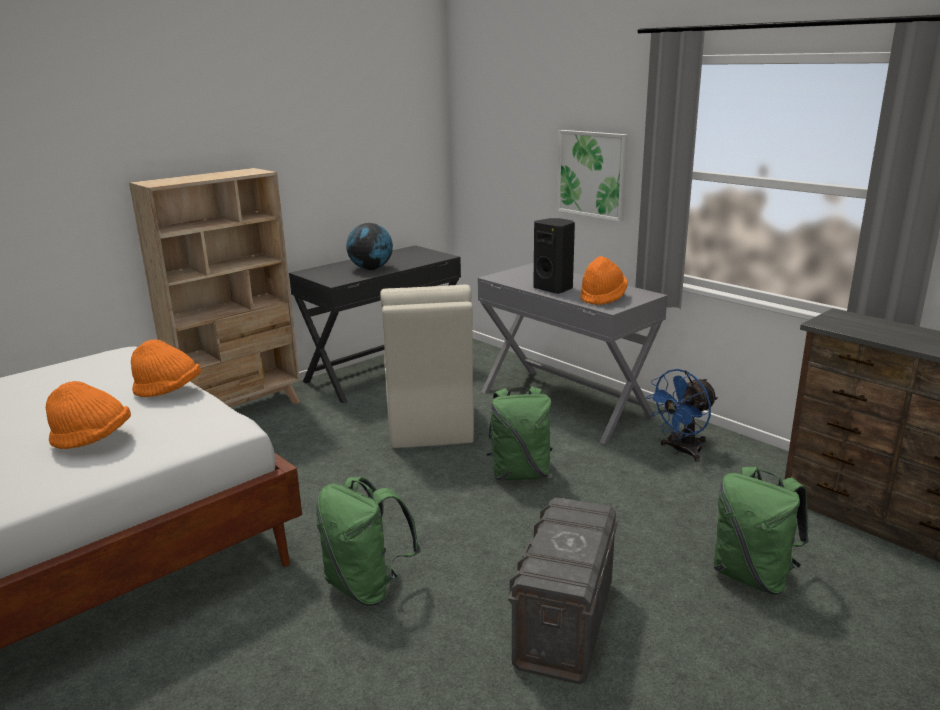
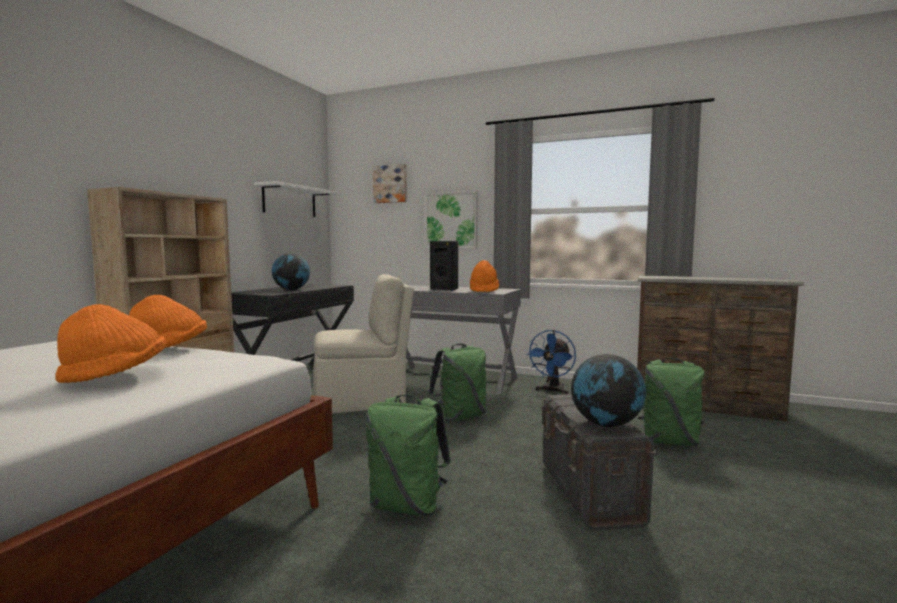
camera: 25 degrees left, 15 degrees down
beige chair [380,285,474,448] -> beige chair turned 75 degrees counterclockwise [313,274,414,414]
none -> white shelf [254,181,339,217]
none -> picture [373,164,407,203]
none -> globe [571,354,646,427]

